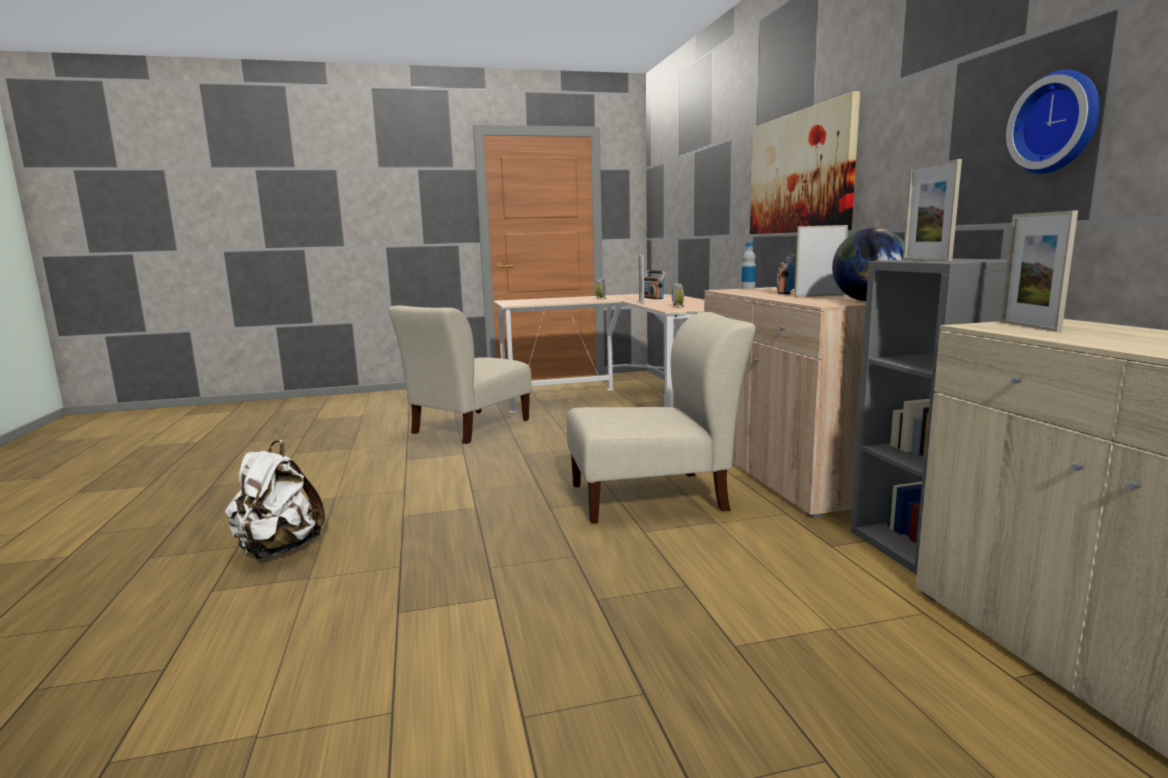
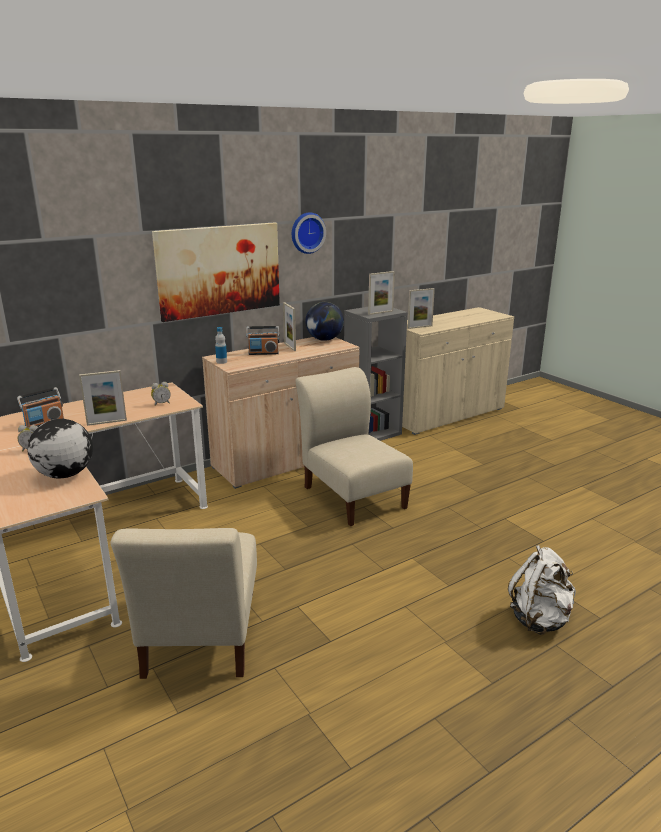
camera: 110 degrees left, 10 degrees up
beige chair [388,305,532,444] -> beige chair turned 75 degrees clockwise [111,528,257,679]
wall clock [1006,69,1100,174] -> wall clock moved to [292,212,326,254]
none -> globe [27,419,93,478]

